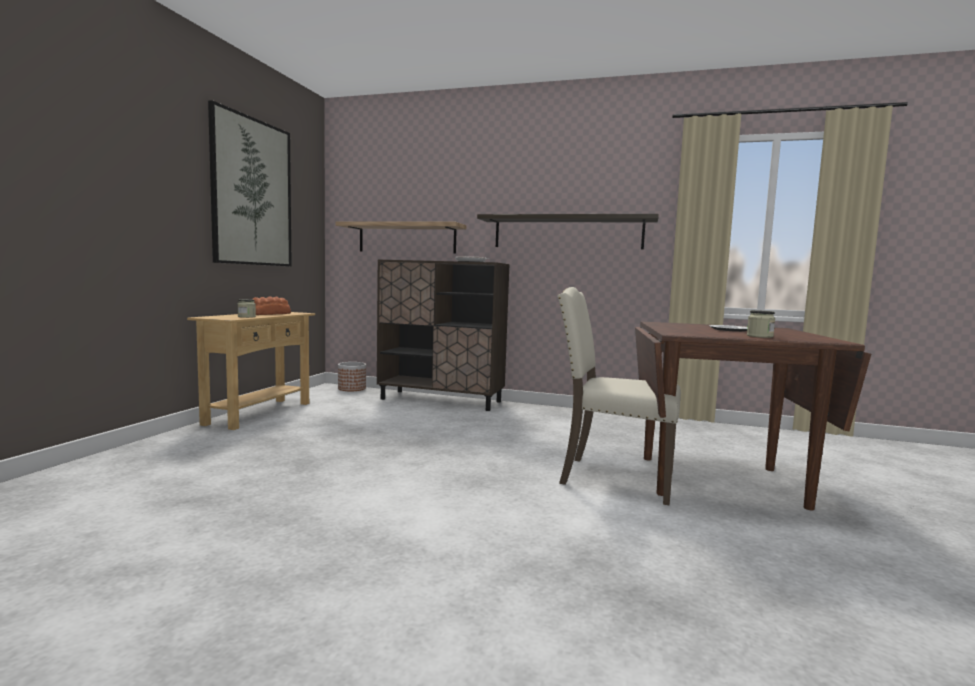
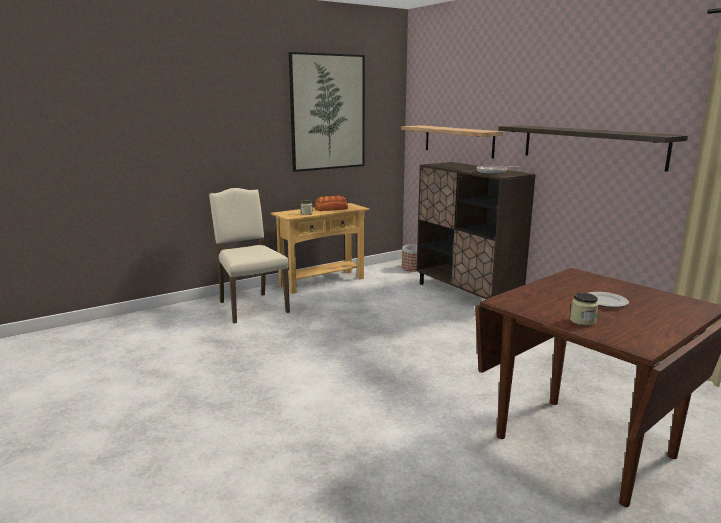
camera: 40 degrees right, 10 degrees up
beige chair [557,287,681,506] -> beige chair moved to [209,188,290,323]

